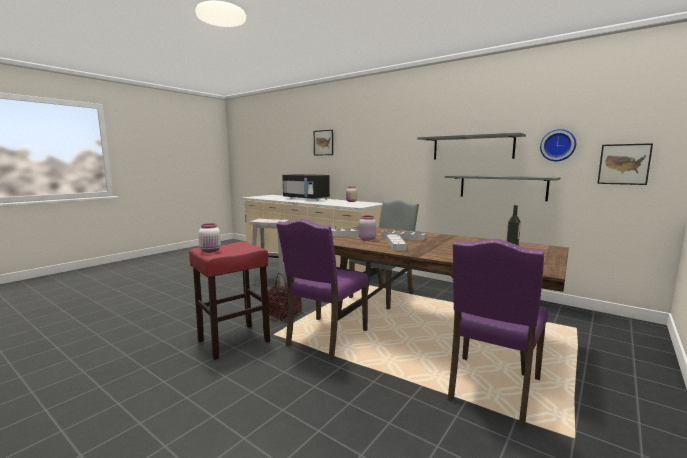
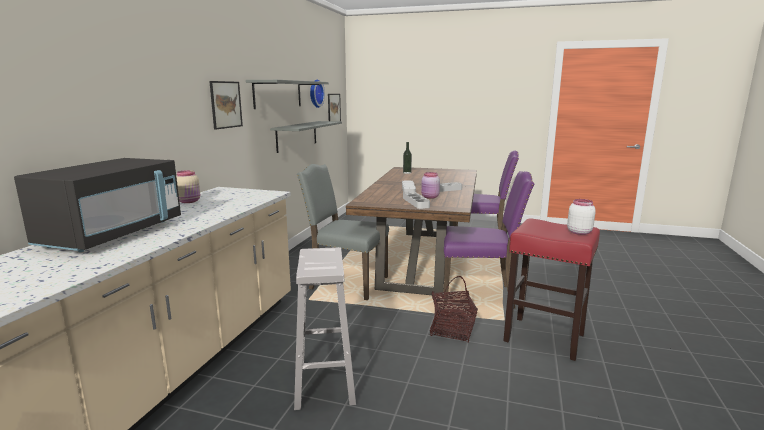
camera: 110 degrees left, 5 degrees up
picture [314,130,333,156] -> picture moved to [209,81,243,130]

